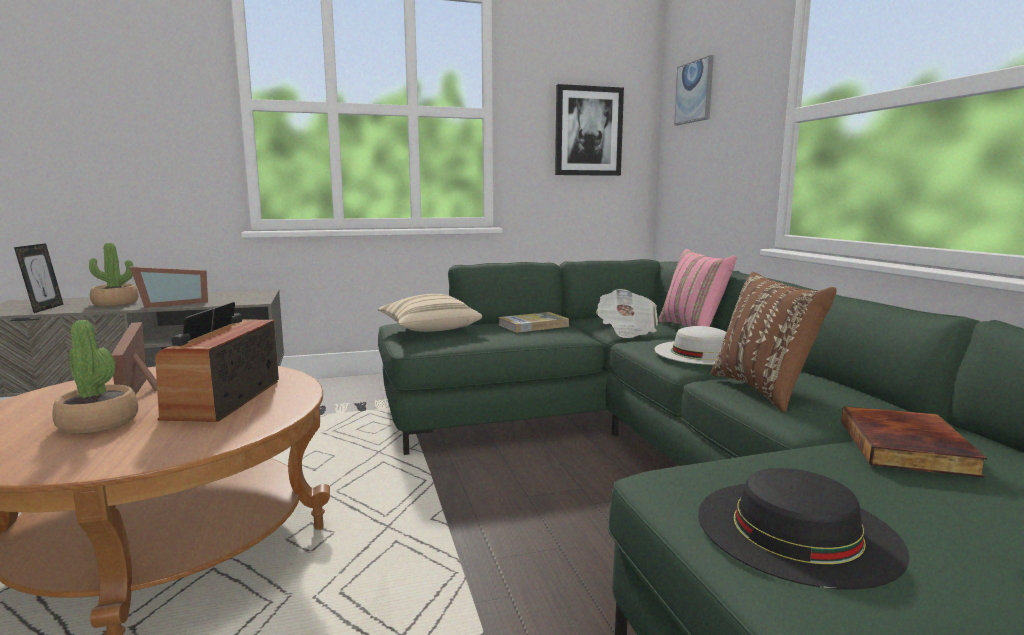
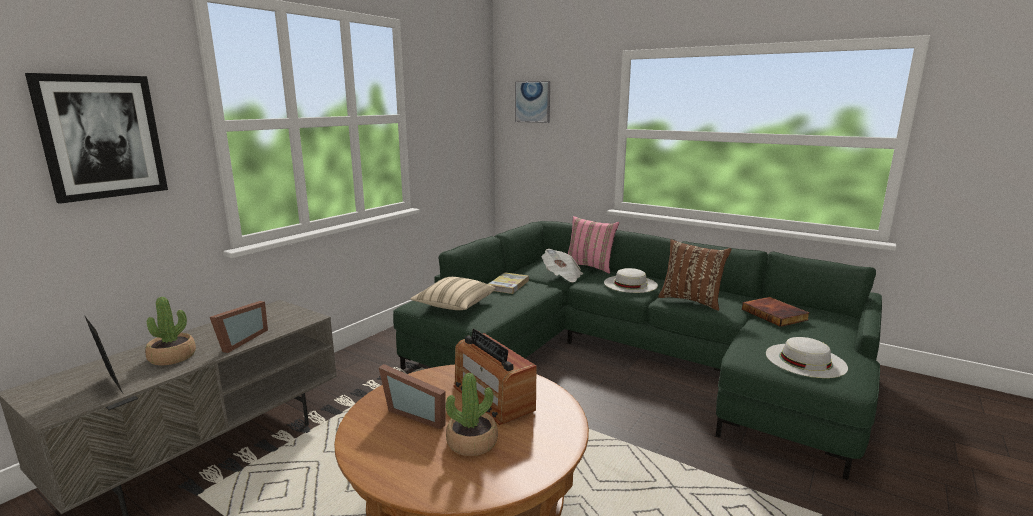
camera: 40 degrees left, 5 degrees up
picture [555,84,624,176] -> picture moved to [25,73,168,204]
black hat [698,468,909,590] -> white hat [766,337,848,378]

